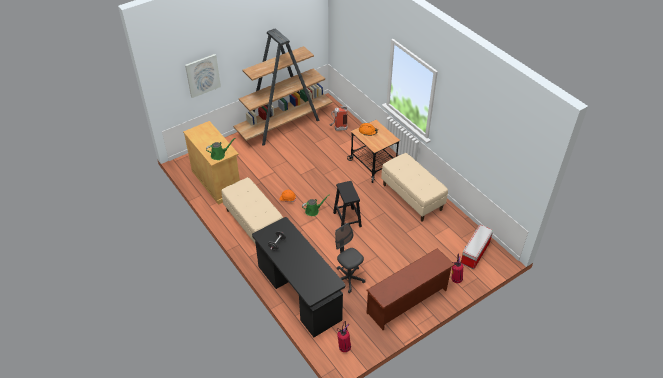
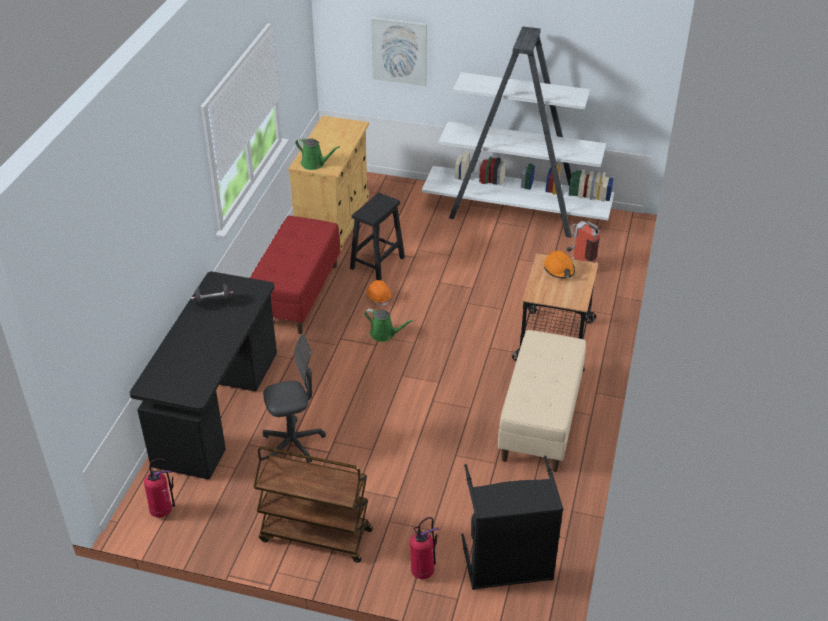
camera: 50 degrees right, 5 degrees down
beige bench [221,177,283,244] -> red bench [250,216,340,334]
brown bookcase [233,28,333,146] -> white bookcase [422,26,614,238]
black stool [333,181,362,227] -> black stool moved to [350,193,405,280]
grey office chair [335,223,365,293] -> grey office chair turned 60 degrees clockwise [263,334,326,463]
brown shoe rack [366,248,455,330] -> brown cart [253,446,373,563]
storage box [461,225,493,269] -> black laundry basket [461,456,564,590]

